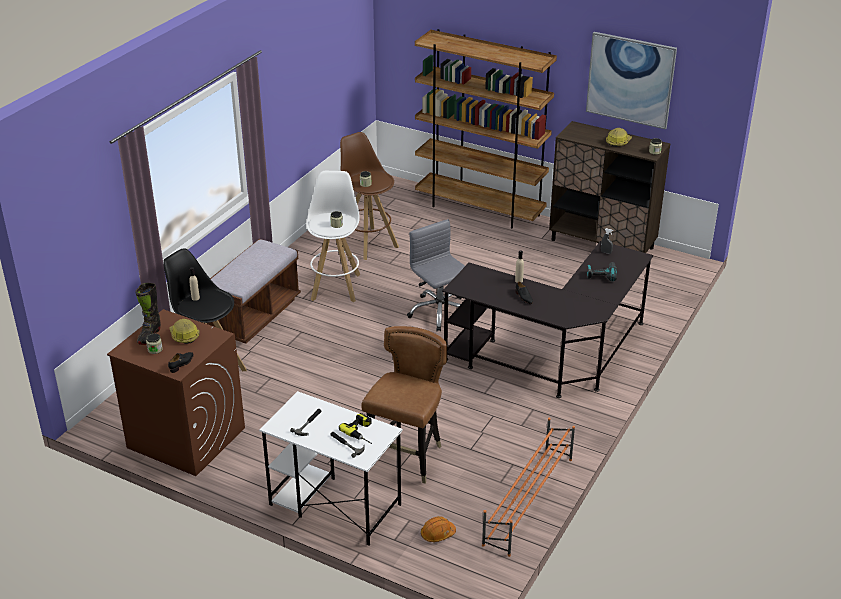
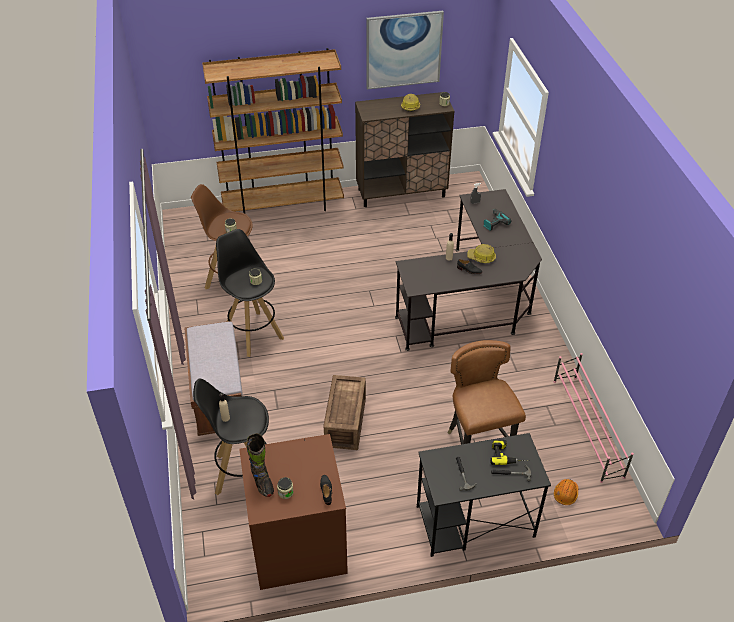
camera: 40 degrees left, 10 degrees up
hard hat [169,319,200,344] -> hard hat moved to [467,244,496,263]
white desk [259,391,403,546] -> black desk [417,433,551,557]
white stool [306,171,360,302] -> black stool [216,229,284,357]
grey office chair [407,219,465,332] -> none
orange shoe rack [482,418,575,557] -> pink shoe rack [554,353,634,483]
none -> crate [323,375,366,450]

